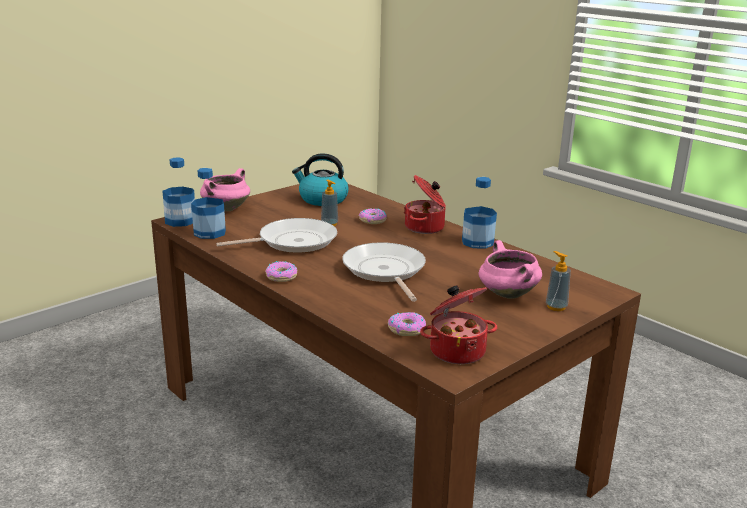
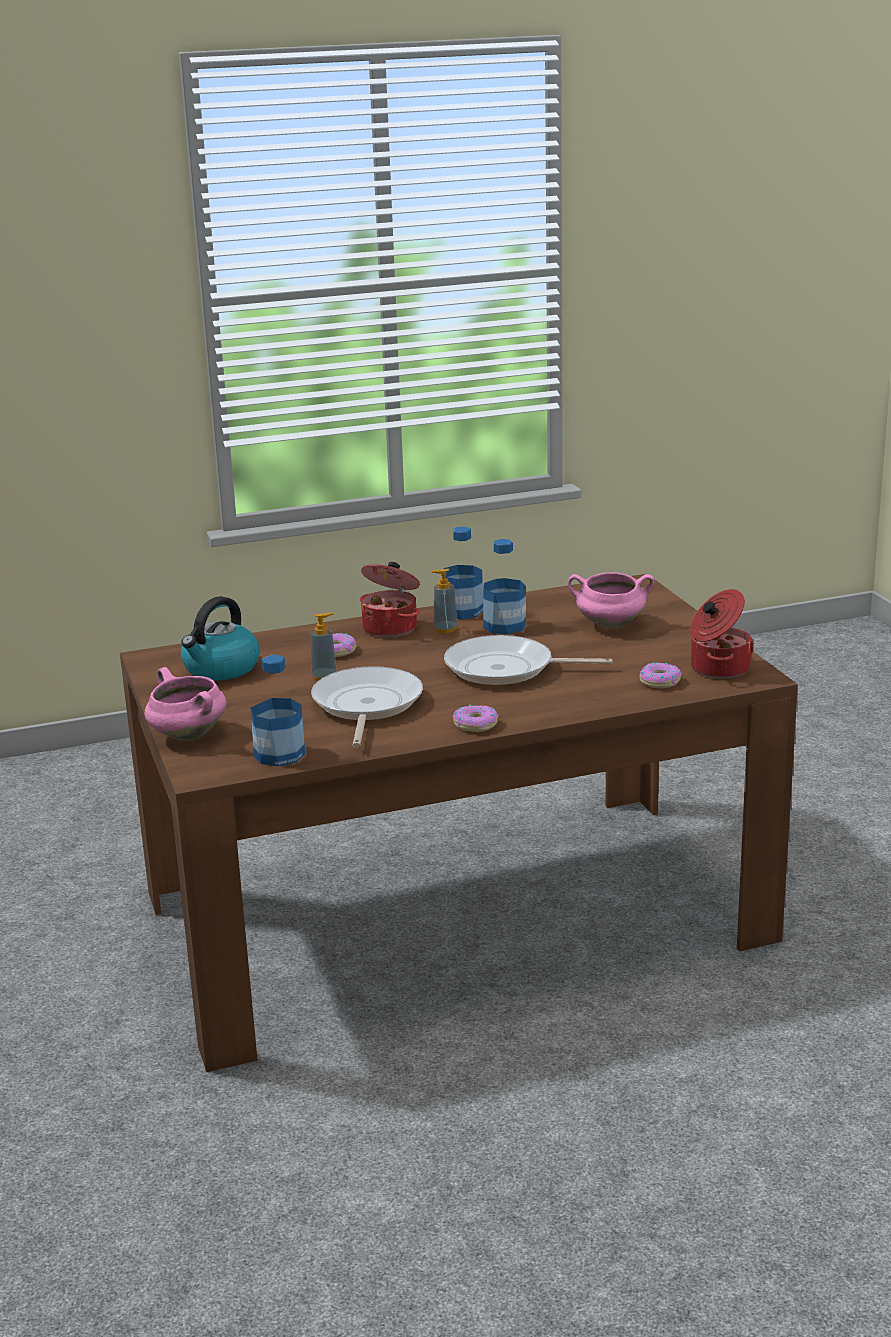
camera: 65 degrees left, 0 degrees up
bottle [162,157,195,227] -> bottle moved to [483,539,526,634]
soap dispenser [546,251,571,311] -> soap dispenser moved to [431,569,458,633]

